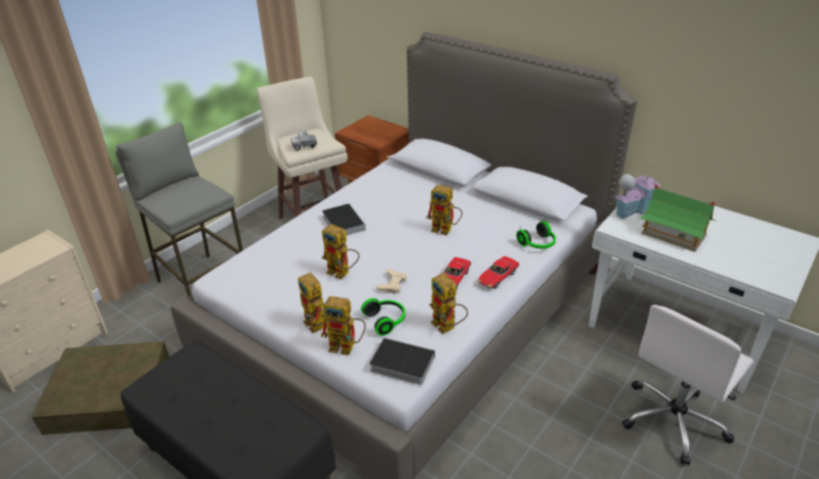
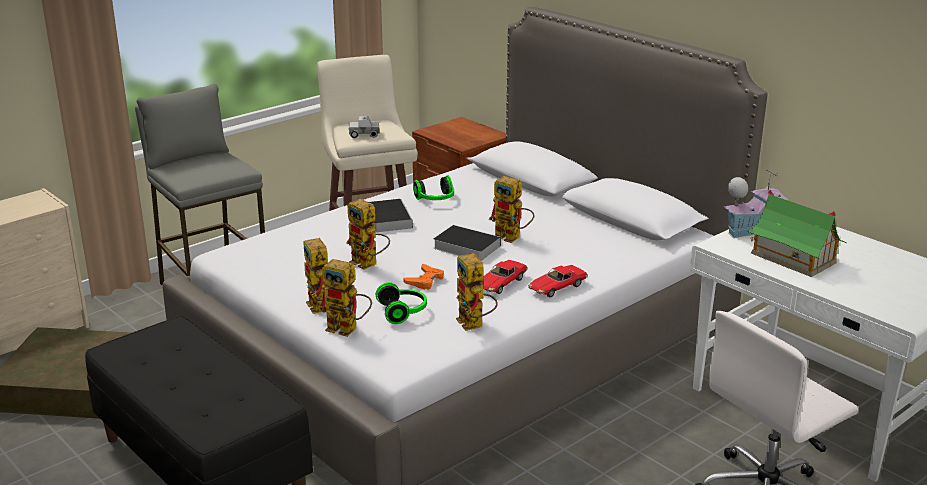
camera: 10 degrees right, 10 degrees down
book [369,337,435,385] -> book moved to [433,225,501,261]
beige game controller [377,269,407,294] -> orange game controller [403,264,444,290]
headphones [516,221,556,249] -> headphones moved to [413,175,454,200]

